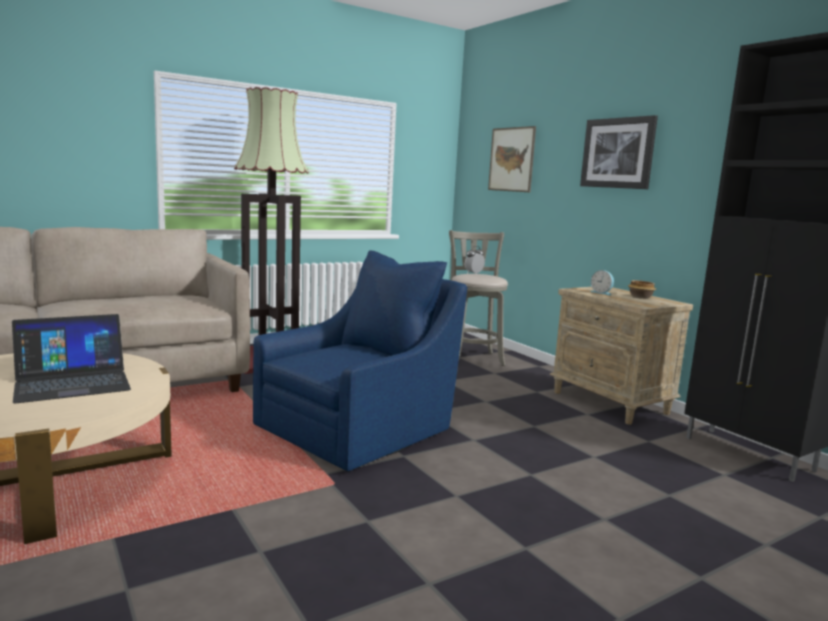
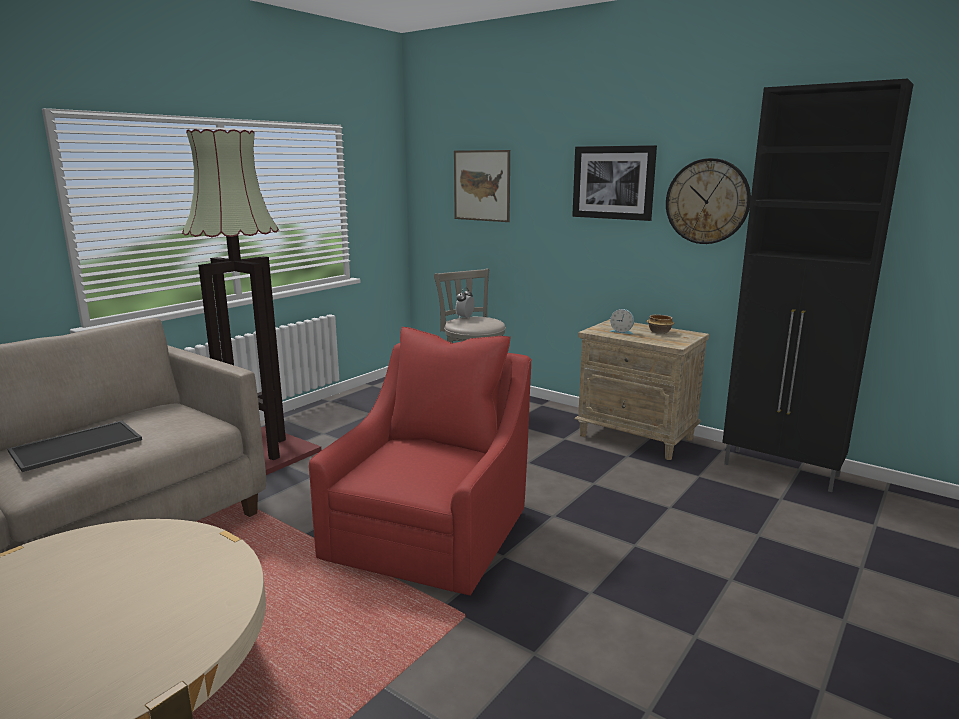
camera: 20 degrees left, 5 degrees up
laptop [12,314,131,403] -> none
blue armchair [253,250,468,471] -> red armchair [309,327,532,596]
none -> tray [7,421,142,472]
none -> wall clock [666,158,751,244]

